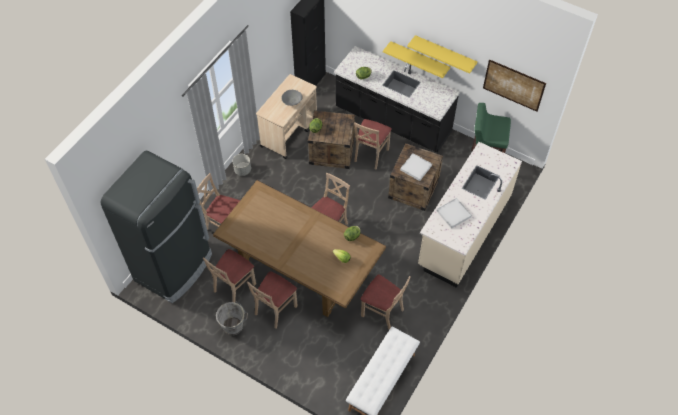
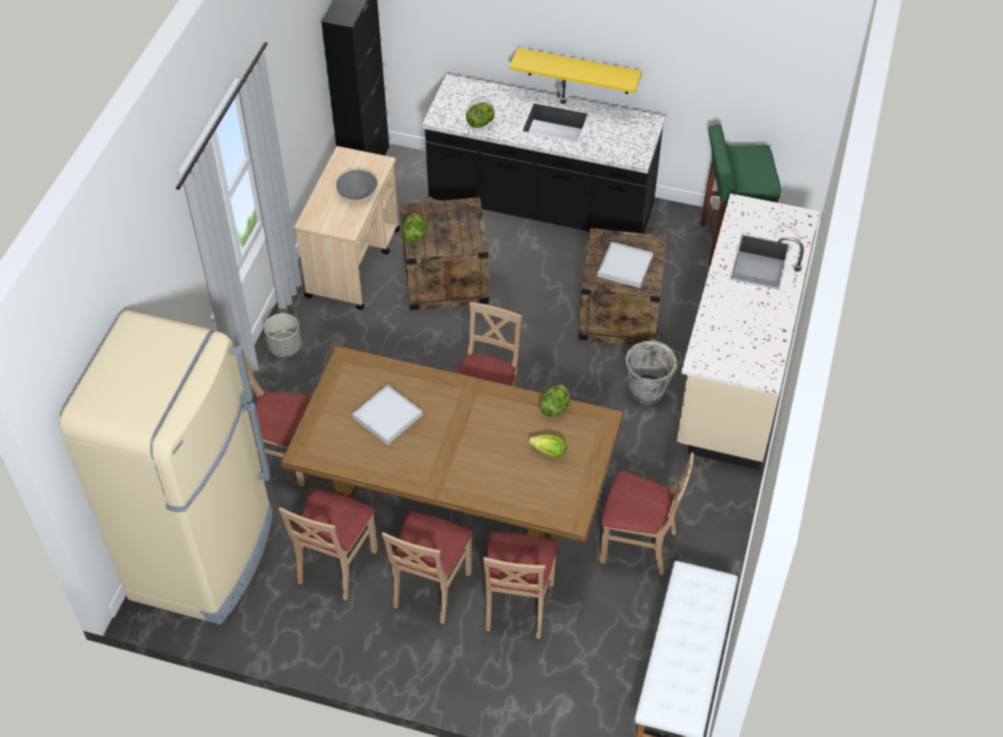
camera: 15 degrees left, 5 degrees down
black fridge [101,151,212,303] -> beige fridge [60,310,273,625]
grey bucket [216,302,248,335] -> grey bucket moved to [625,339,683,404]
beige chair [354,119,392,169] -> beige chair moved to [482,532,558,639]
yellow shelf [407,35,477,74] -> none
white tray [437,198,472,229] -> white tray moved to [352,385,422,445]
picture [483,59,546,112] -> none

